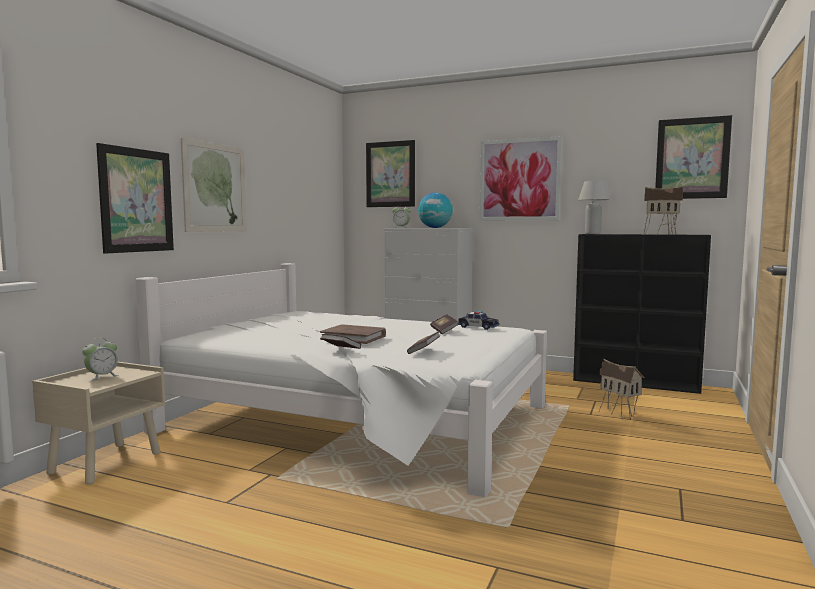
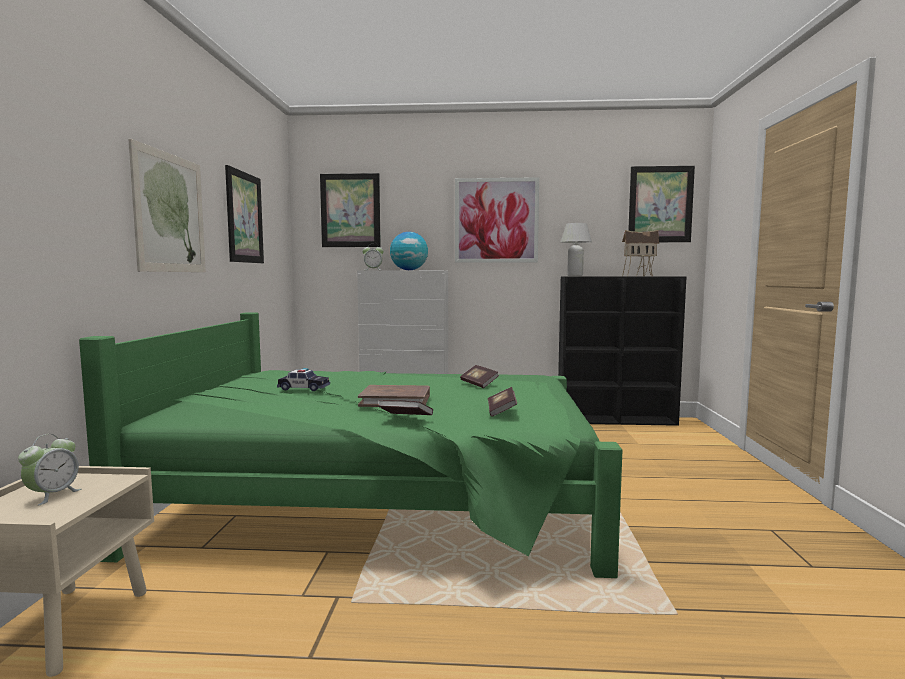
camera: 20 degrees left, 0 degrees up
picture [96,143,174,254] -> picture moved to [225,165,264,263]
white bed [136,263,547,497] -> green bed [79,312,623,578]
toy car [458,311,499,330] -> toy car moved to [277,368,330,391]
toy house [599,359,644,420] -> none

